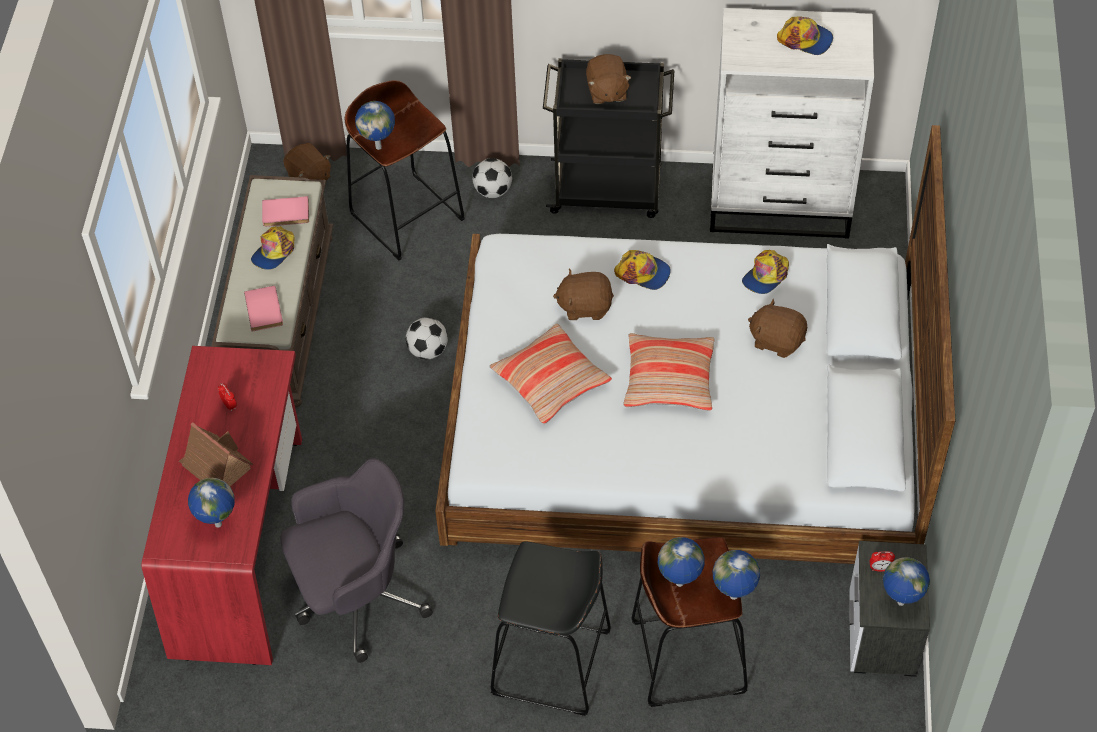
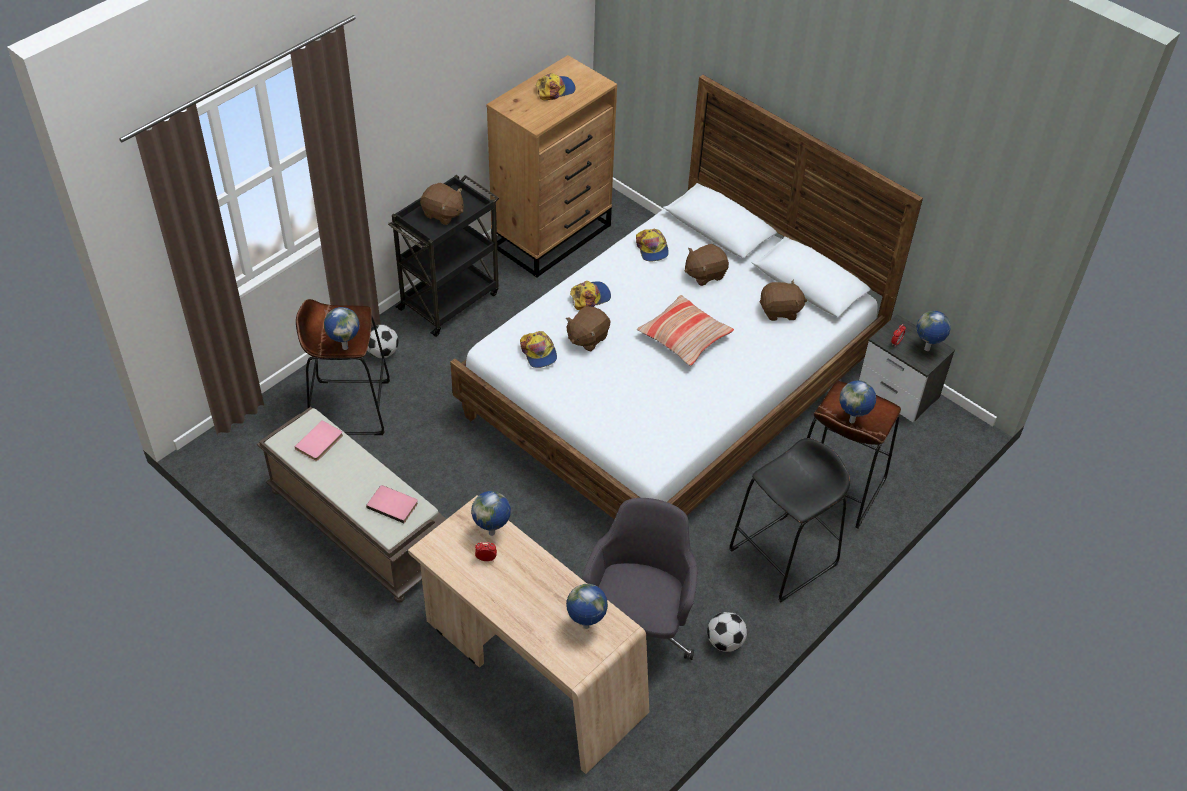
camera: 55 degrees left, 5 degrees down
red desk [142,346,302,665] -> beige desk [408,495,649,774]
toy house [179,422,253,486] -> none
cap [251,226,295,270] -> cap moved to [520,331,557,368]
brown plush toy [283,143,331,181] -> brown plush toy moved to [760,279,807,321]
football [406,317,448,360] -> football moved to [707,612,747,652]
pillow [489,324,612,424] -> none
white dresser [710,8,874,239] -> brown dresser [486,55,617,278]
globe [713,550,760,600] -> globe moved to [471,491,511,536]

